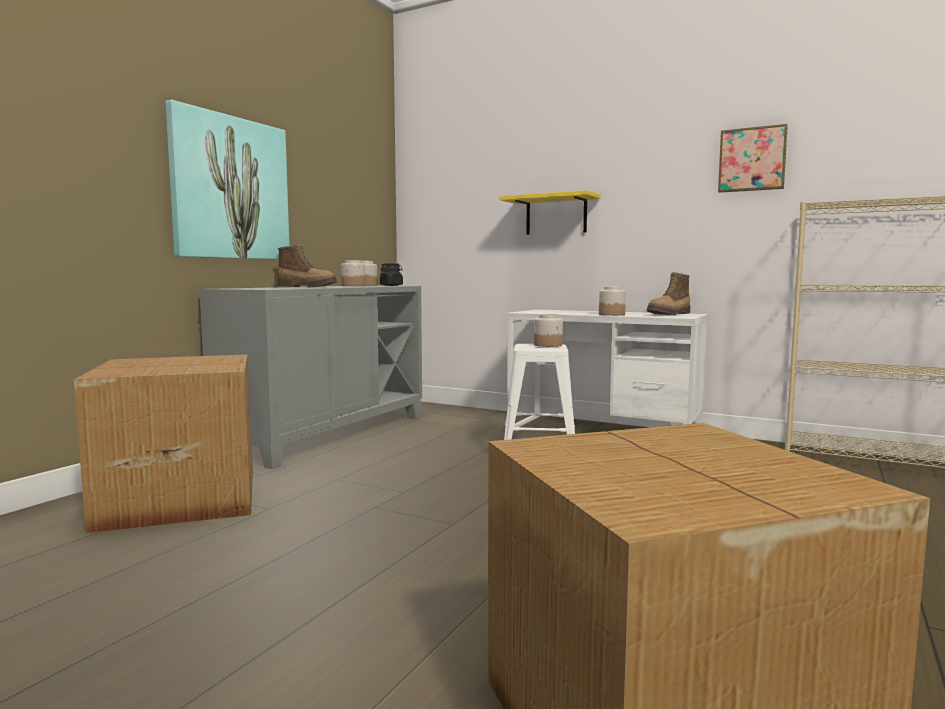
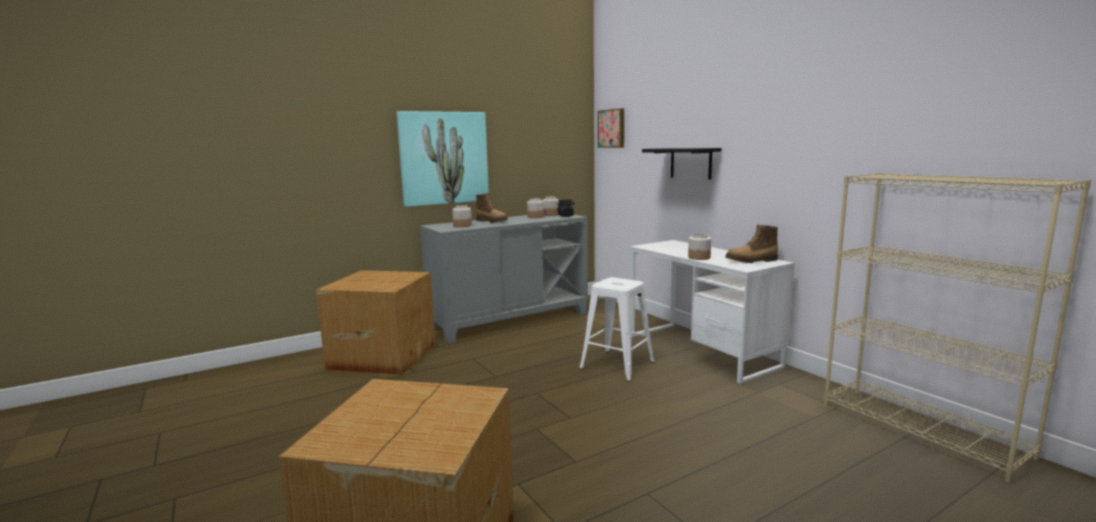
camera: 30 degrees right, 5 degrees up
yellow shelf [500,190,601,235] -> black shelf [642,148,721,180]
jar [534,314,563,347] -> jar moved to [452,205,472,227]
picture [718,124,788,193] -> picture moved to [598,108,624,148]

